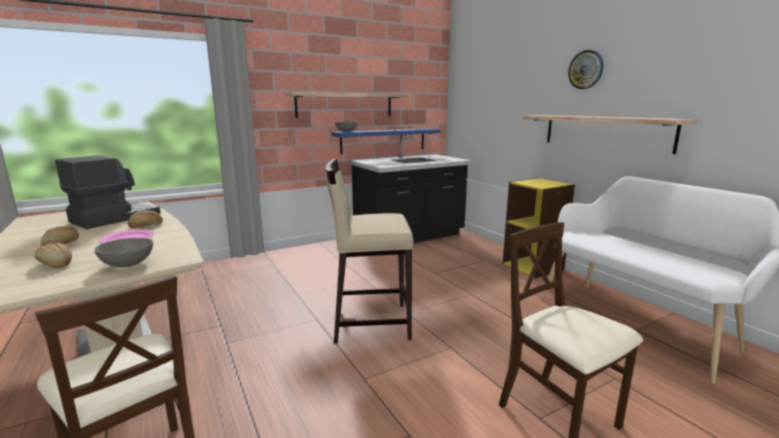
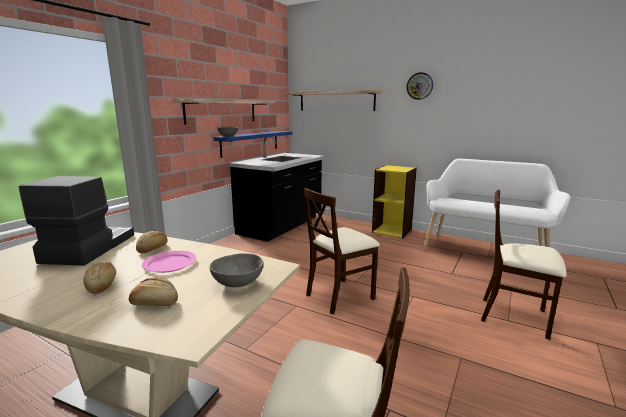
camera: 30 degrees left, 0 degrees up
beige stool [325,159,413,344] -> beige chair [304,188,380,314]
shelf [522,115,697,154] -> shelf moved to [285,90,383,111]

